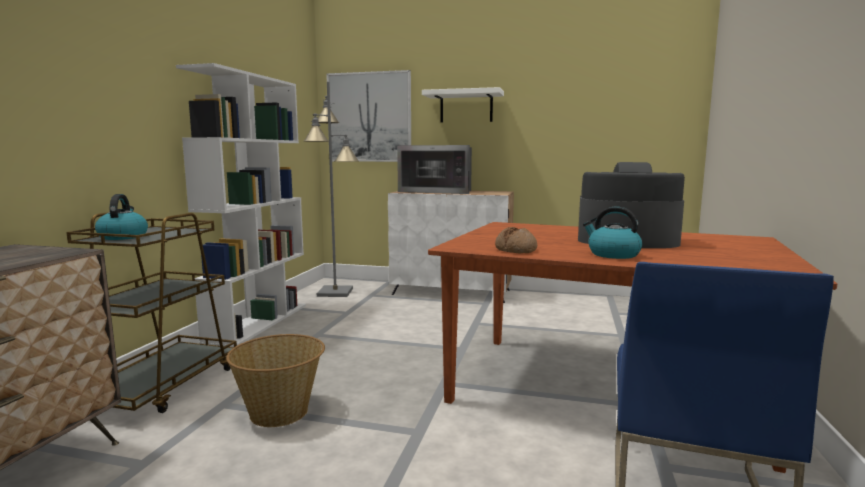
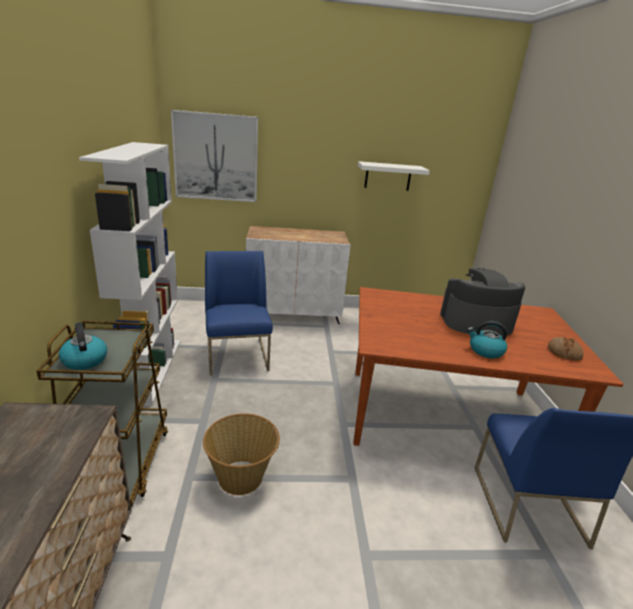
camera: 20 degrees left, 15 degrees up
grey floor lamp [304,82,358,297] -> none
microwave [397,145,472,194] -> none
white shelf [422,87,504,122] -> white shelf moved to [358,161,430,191]
bread [495,227,537,253] -> bread moved to [548,337,583,360]
none -> blue chair [205,251,273,375]

